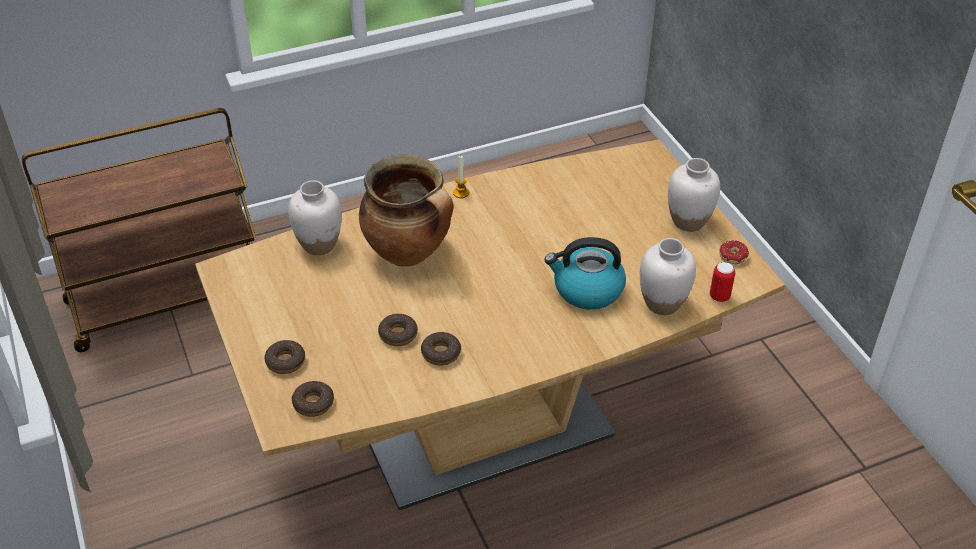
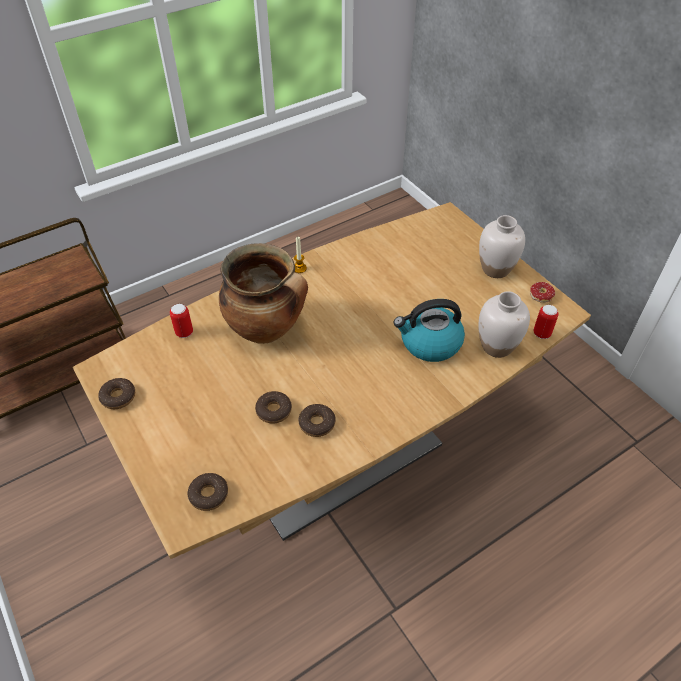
camera: 10 degrees left, 5 degrees up
donut [264,340,305,374] -> donut moved to [98,378,135,409]
white vase [288,180,342,255] -> can [170,304,193,338]

